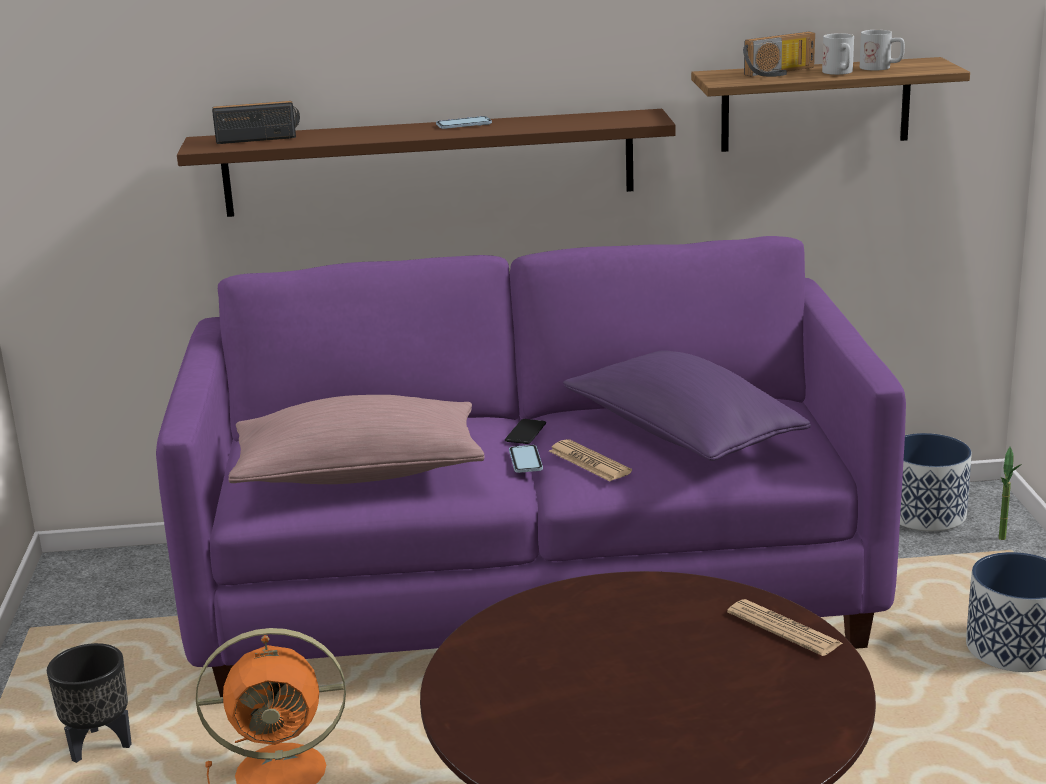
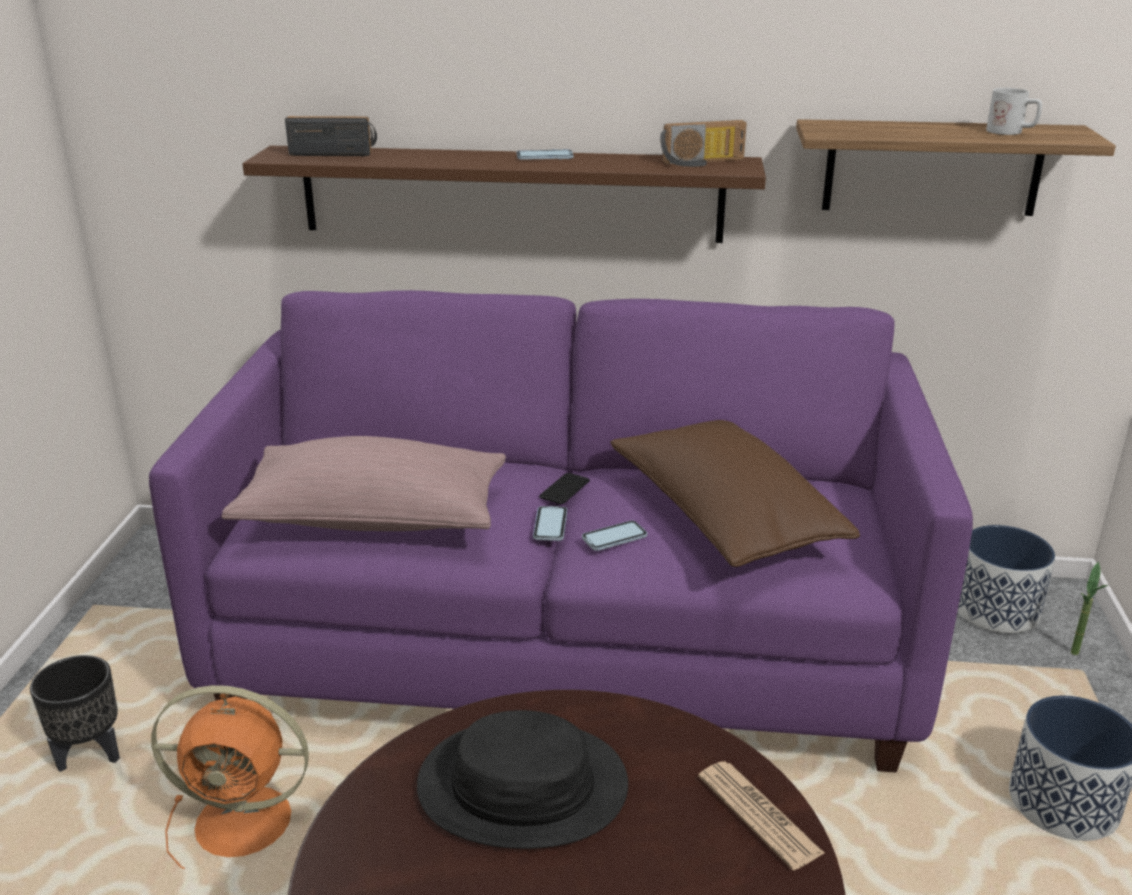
camera: 10 degrees right, 5 degrees up
newspaper [549,439,632,481] -> phone [582,521,647,551]
purple pillow [563,350,811,461] -> brown pillow [610,420,860,567]
radio [743,32,815,77] -> radio moved to [660,120,747,167]
white mug [822,33,854,75] -> none
none -> black hat [417,710,628,849]

